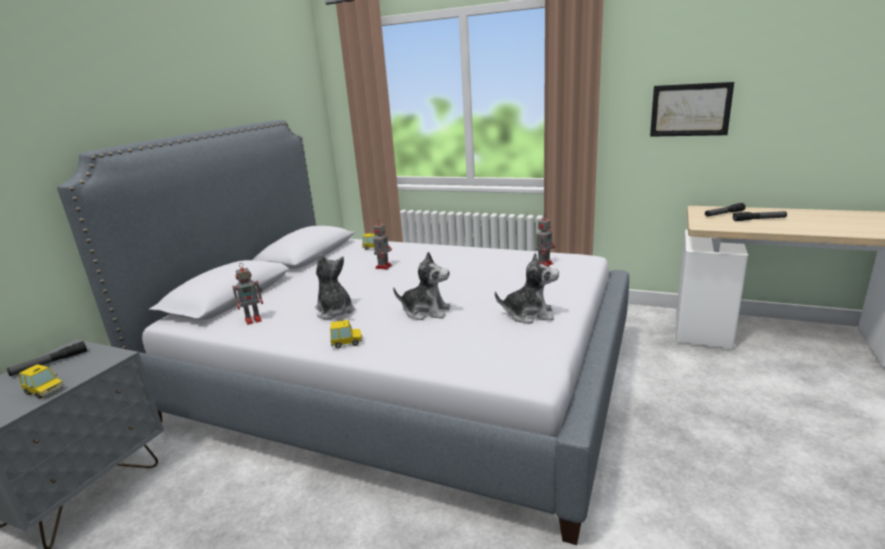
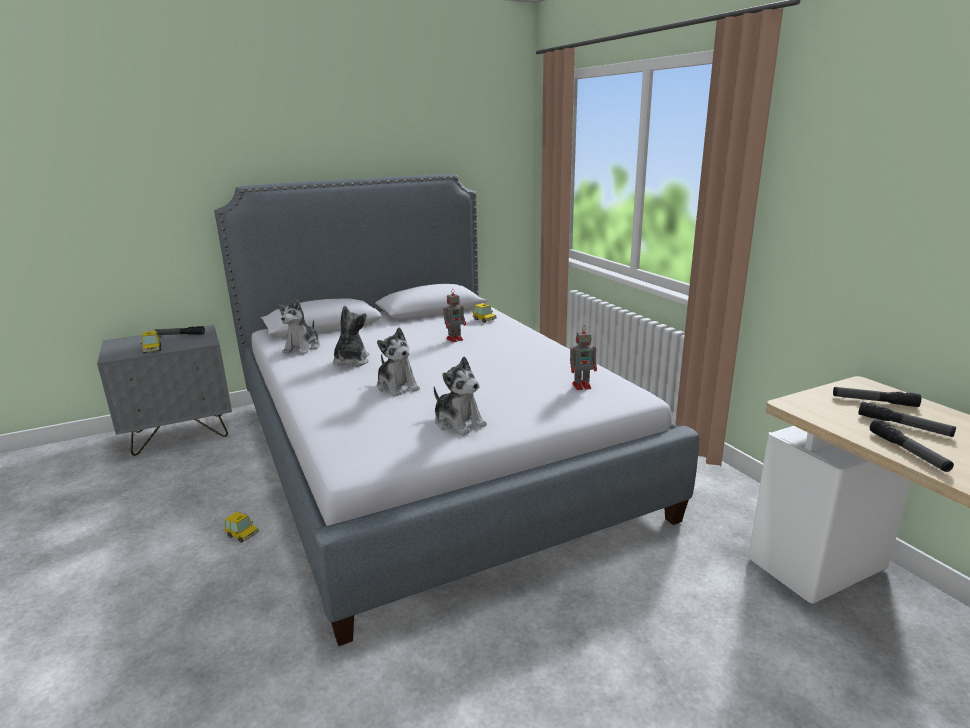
camera: 40 degrees right, 0 degrees up
toy robot [232,264,263,325] -> plush toy [278,298,320,355]
toy car [330,320,362,349] -> toy car moved to [225,512,259,543]
picture [650,82,734,137] -> none
none -> flashlight [870,419,954,472]

